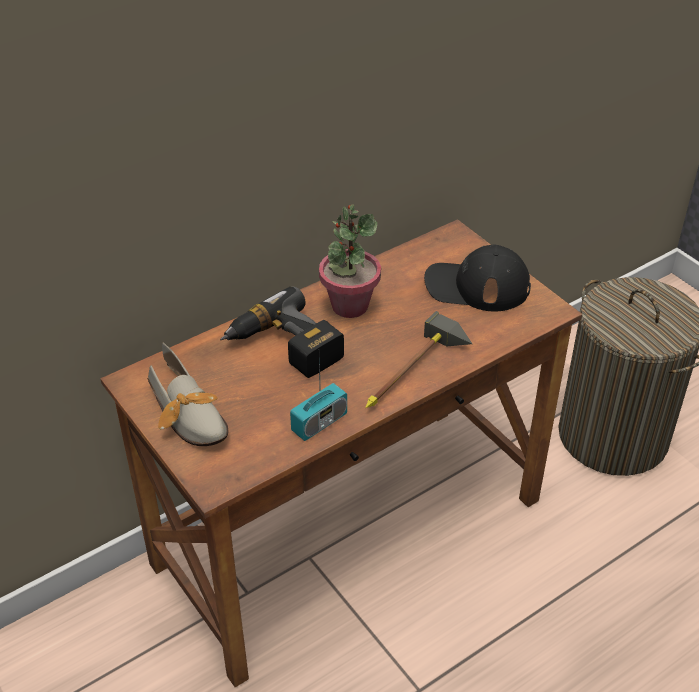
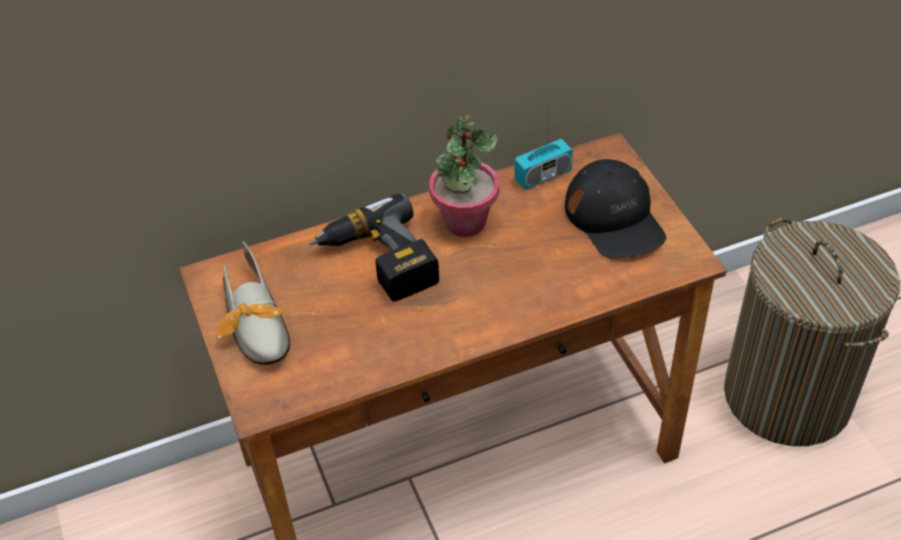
camera: 15 degrees right, 5 degrees up
radio [290,359,347,441] -> radio moved to [514,110,573,190]
hammer [365,311,472,408] -> none
black cap [424,245,531,311] -> black cap turned 135 degrees counterclockwise [565,159,666,259]

